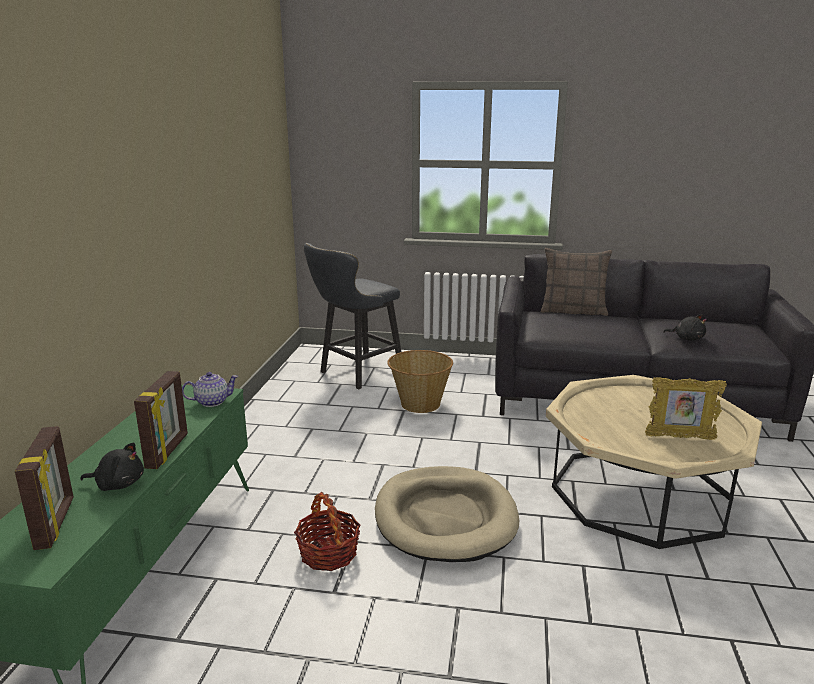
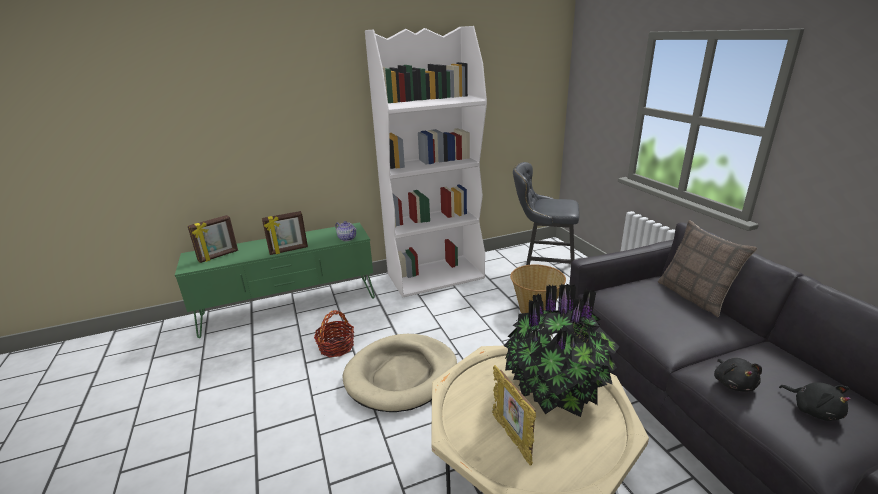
camera: 60 degrees right, 5 degrees up
black plush toy [80,442,144,491] -> black plush toy moved to [779,382,851,421]
none -> white bookcase [365,26,487,298]
none -> potted plant [503,284,620,417]

